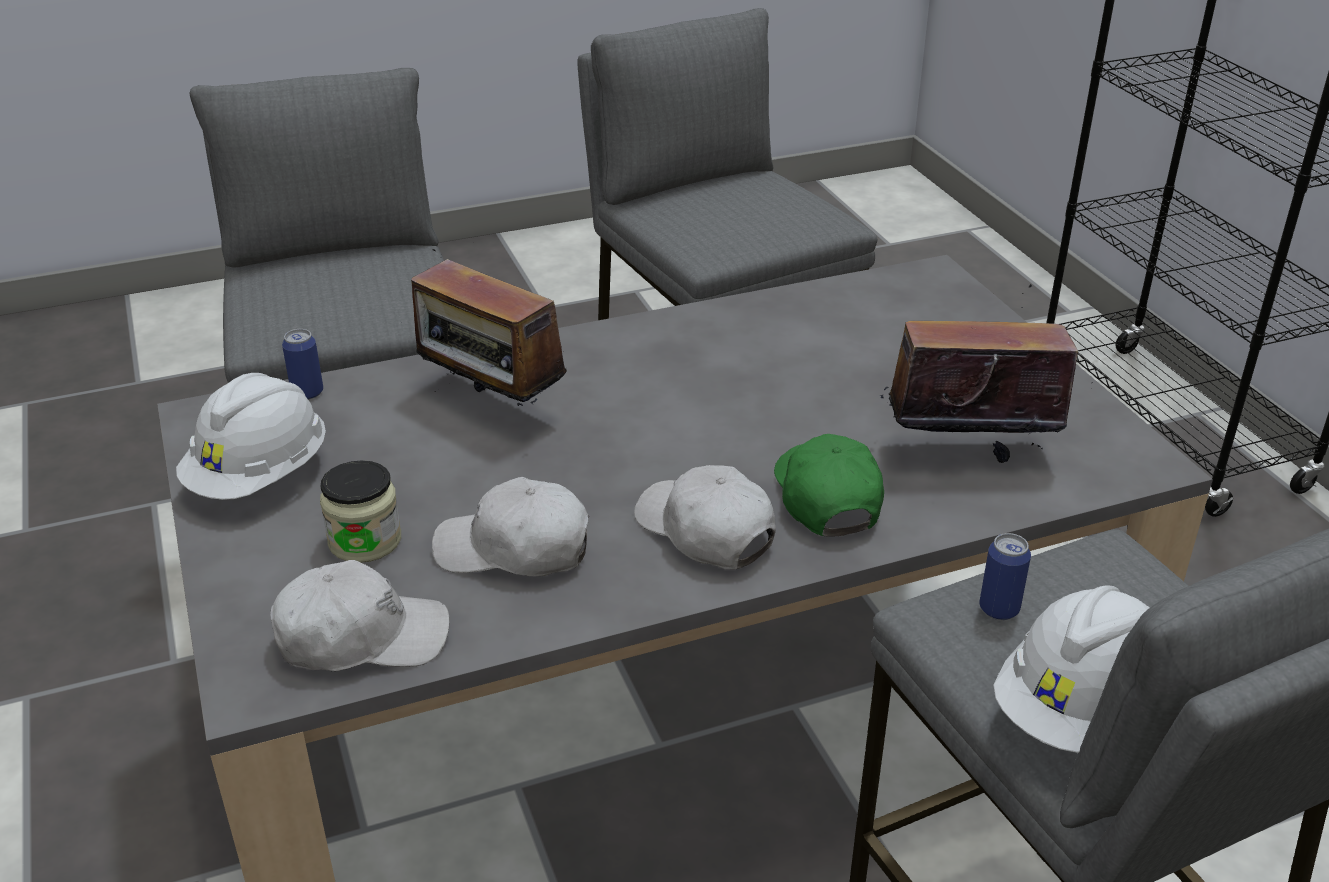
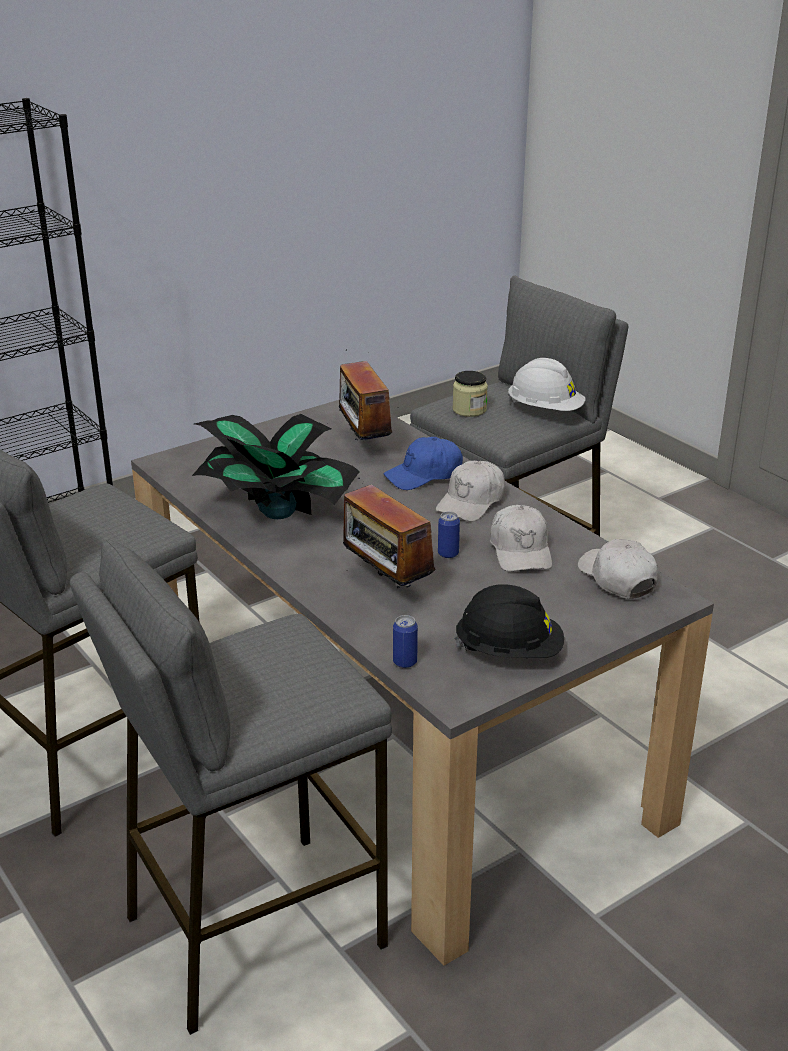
camera: 105 degrees left, 5 degrees down
white hard hat [176,373,326,500] -> black hard hat [454,585,564,658]
jar [320,460,401,563] -> jar moved to [452,371,488,417]
radio [411,249,567,406] -> radio turned 120 degrees clockwise [343,478,435,591]
green cap [774,434,884,536] -> blue cap [384,437,463,490]
can [979,533,1031,620] -> can moved to [438,511,460,559]
none -> potted plant [192,414,360,519]

